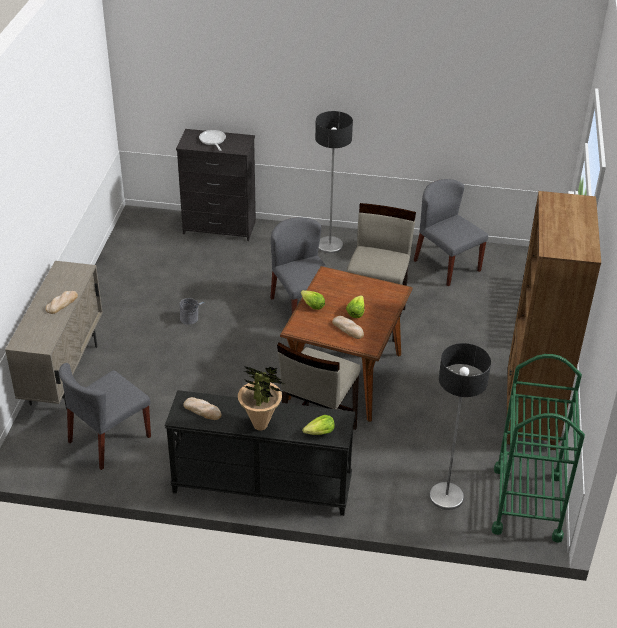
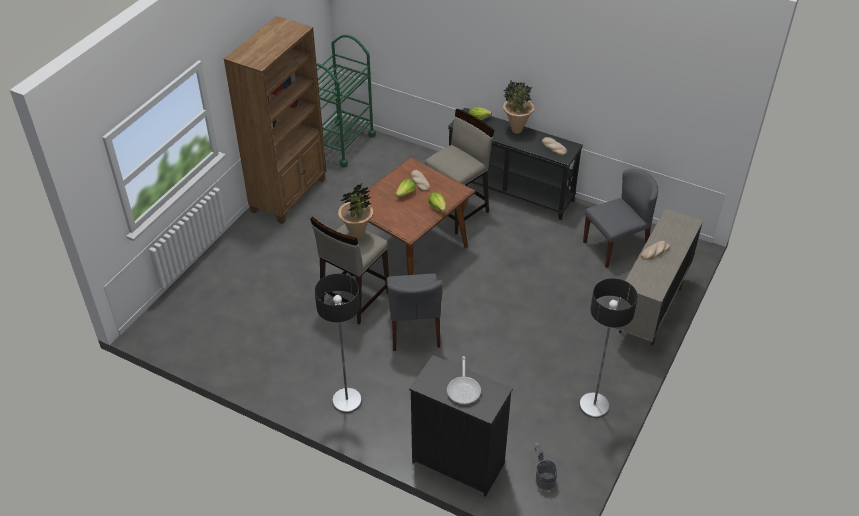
camera: 160 degrees left, 5 degrees up
grey bucket [179,298,204,325] -> grey bucket moved to [533,443,557,490]
grey chair [414,179,488,286] -> none
floor lamp [429,343,491,510] -> floor lamp moved to [579,278,638,418]
none -> potted plant [338,184,373,240]

